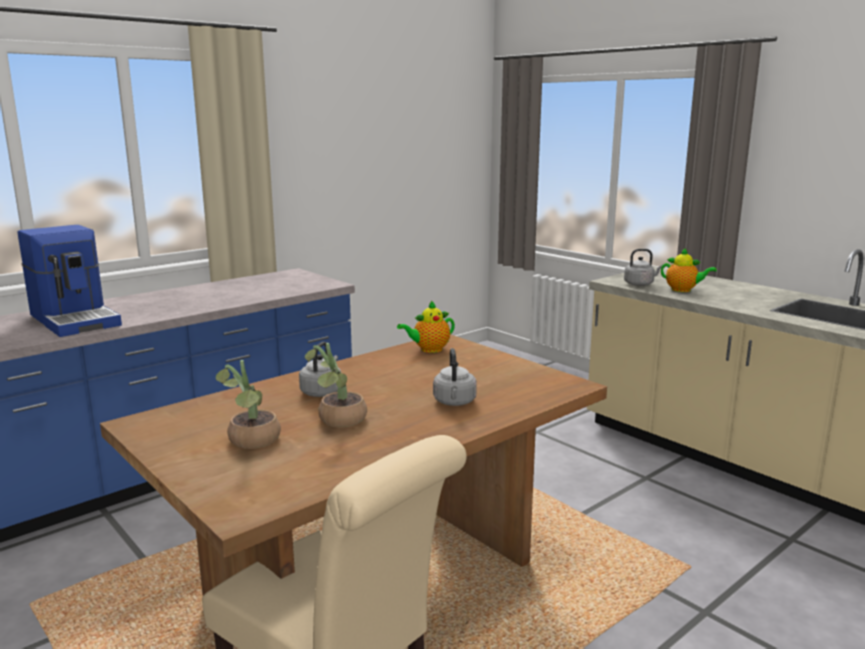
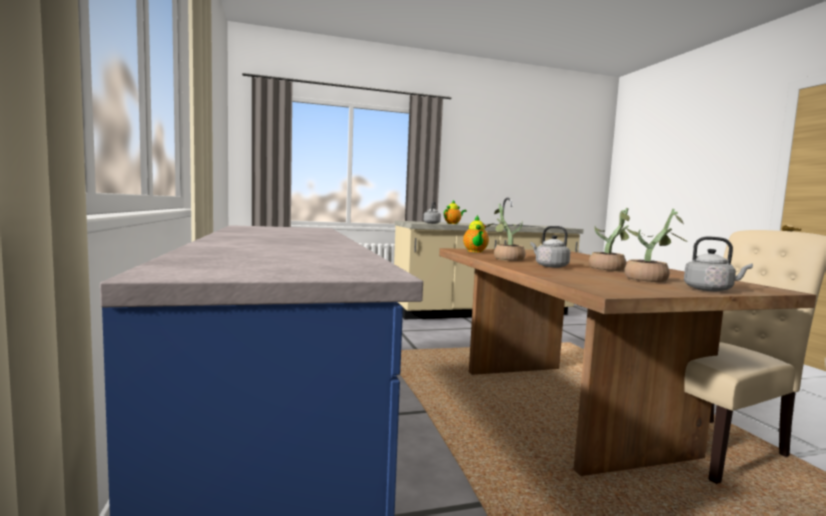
camera: 65 degrees left, 10 degrees down
coffee machine [17,225,122,337] -> none
grey kettle [433,348,477,406] -> grey kettle moved to [684,237,753,291]
none -> potted plant [485,204,526,261]

